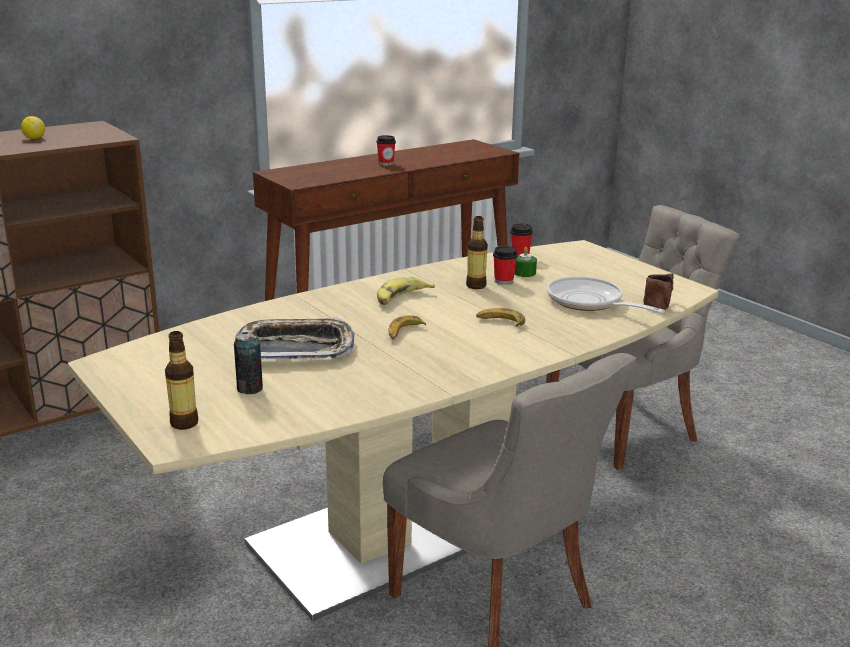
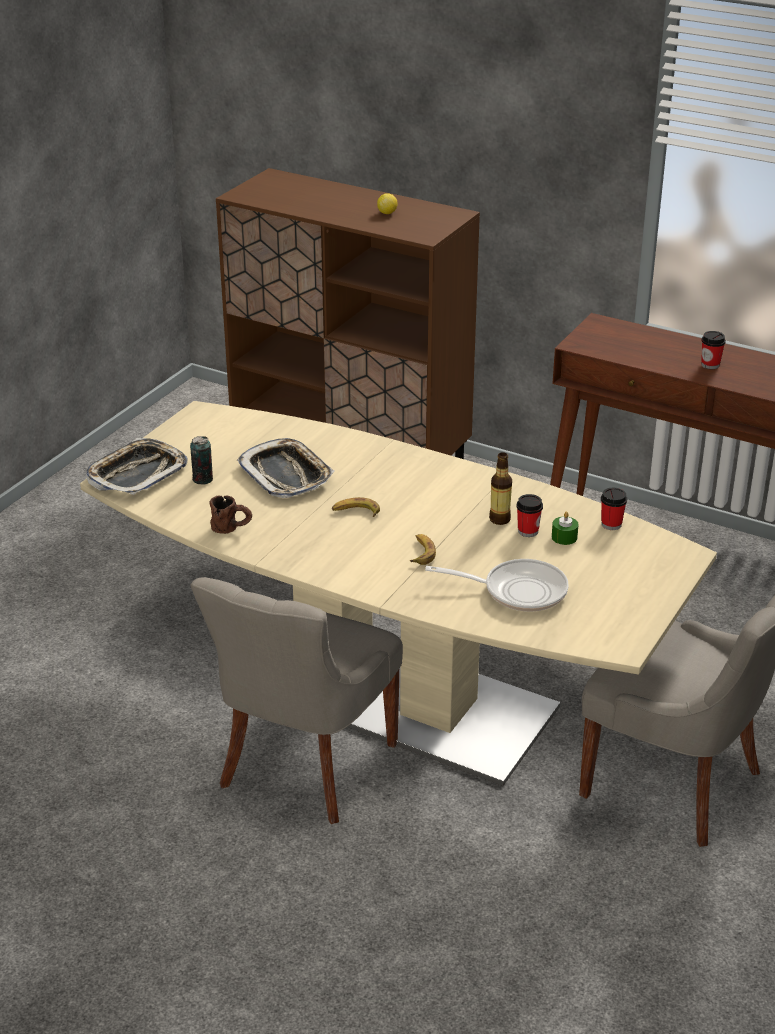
camera: 65 degrees right, 10 degrees up
bottle [165,331,198,430] -> tray [85,438,188,495]
banana [377,277,435,305] -> none
frying pan [547,276,665,313] -> frying pan turned 75 degrees clockwise [425,559,569,612]
brown mug [644,273,674,310] -> brown mug moved to [209,495,252,534]

